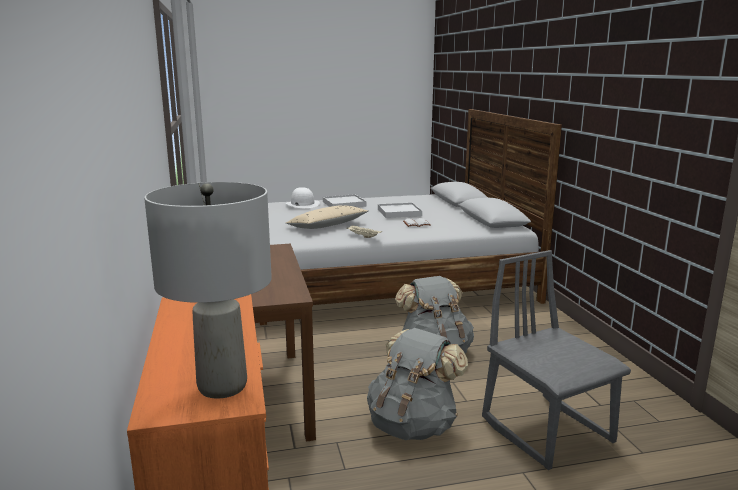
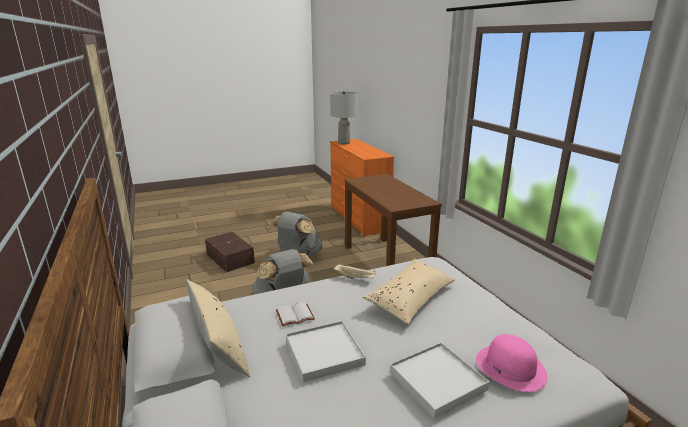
camera: 170 degrees right, 5 degrees up
white hat [286,187,320,208] -> pink hat [476,334,547,392]
grey chair [482,250,631,470] -> brown storage box [205,232,255,273]
none -> beige pillow [186,279,250,377]

